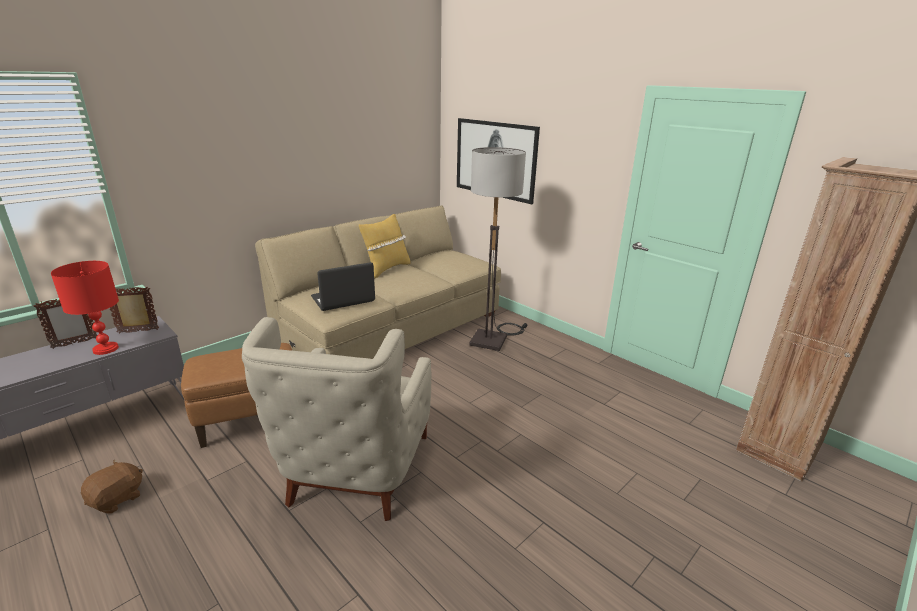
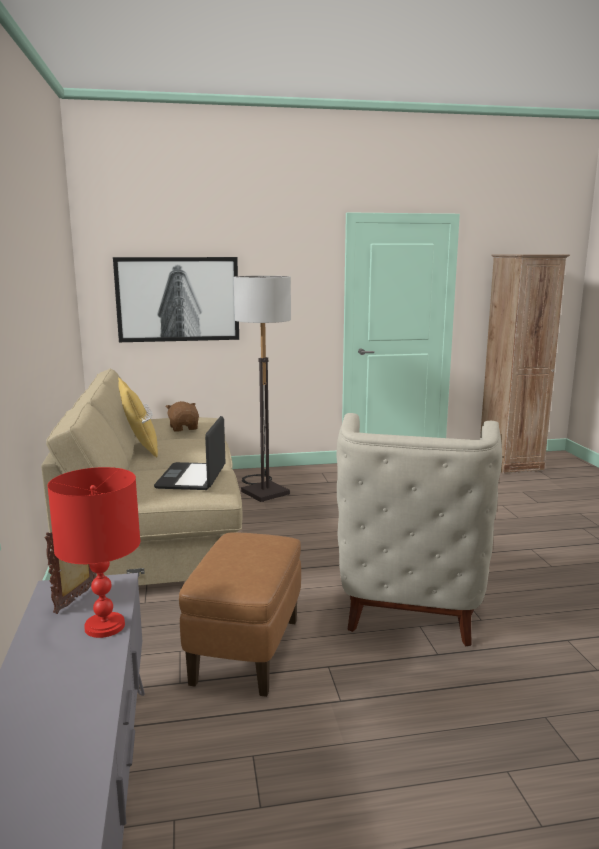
camera: 55 degrees left, 10 degrees down
picture frame [34,299,97,349] -> none
brown plush toy [81,460,143,514] -> brown plush toy moved to [165,401,199,432]
beige armchair [242,317,432,521] -> beige armchair turned 60 degrees clockwise [337,413,502,646]

